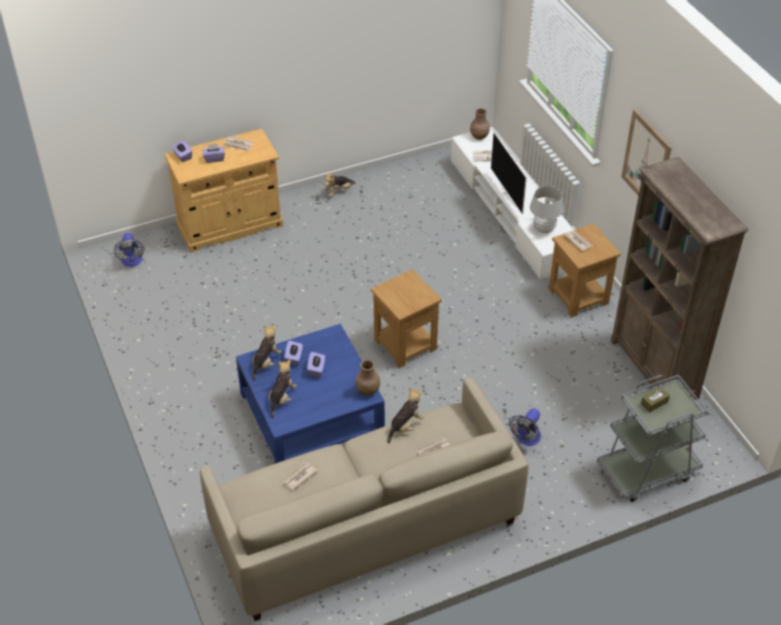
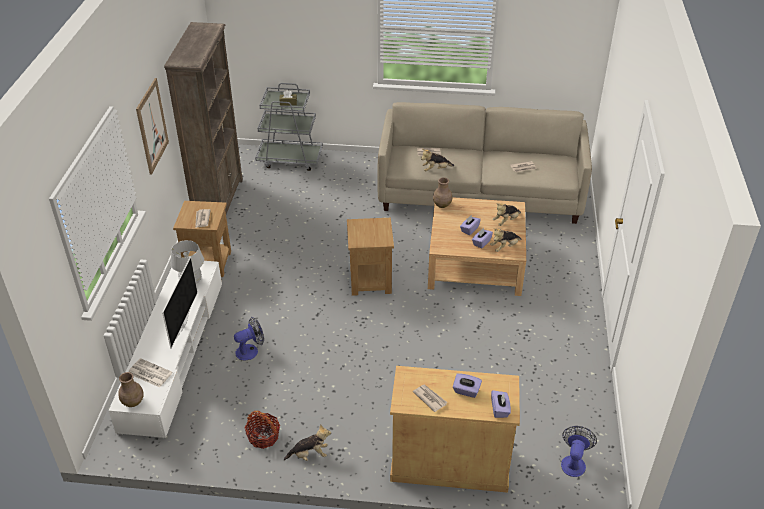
camera: 150 degrees left, 5 degrees down
blue coffee table [236,324,385,464] -> beige coffee table [428,197,526,296]
fan [509,408,541,446] -> fan moved to [234,317,264,361]
none -> basket [245,411,280,449]

